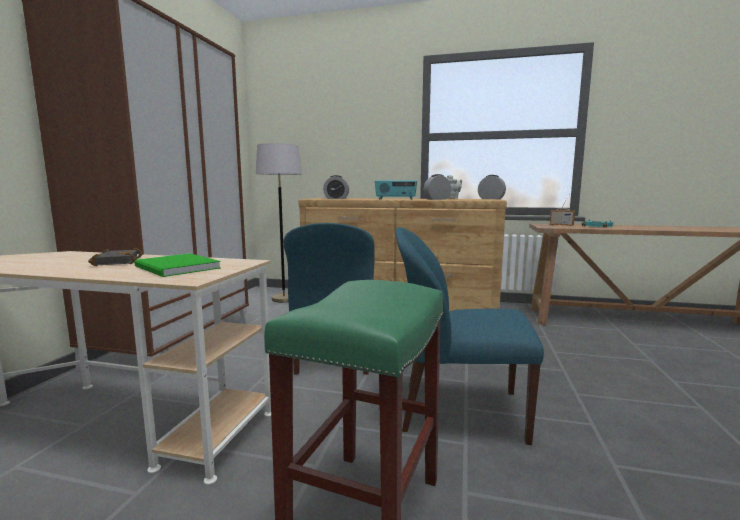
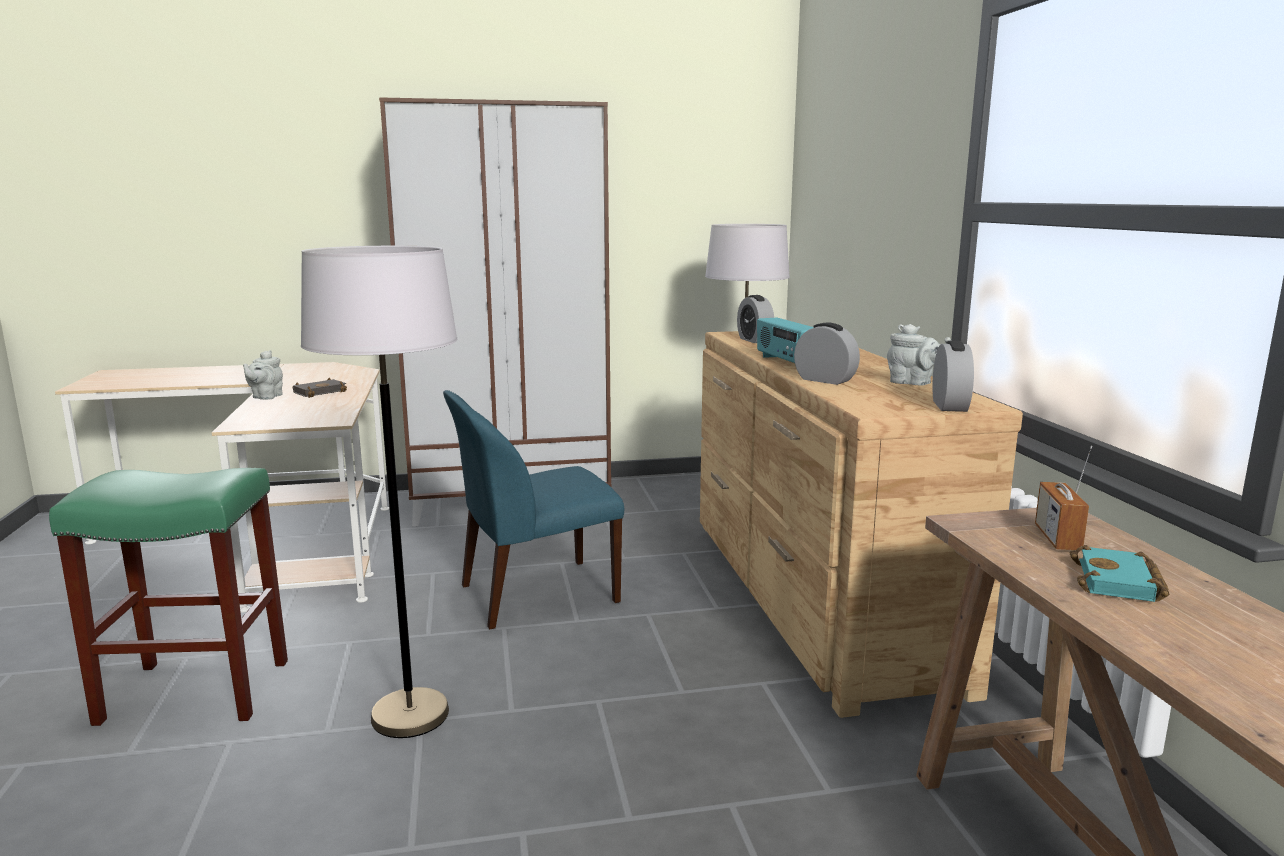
camera: 65 degrees right, 5 degrees up
green book [134,253,221,277] -> none
blue chair [395,227,544,445] -> grey floor lamp [301,246,457,738]
none -> grey teapot [243,350,283,400]

